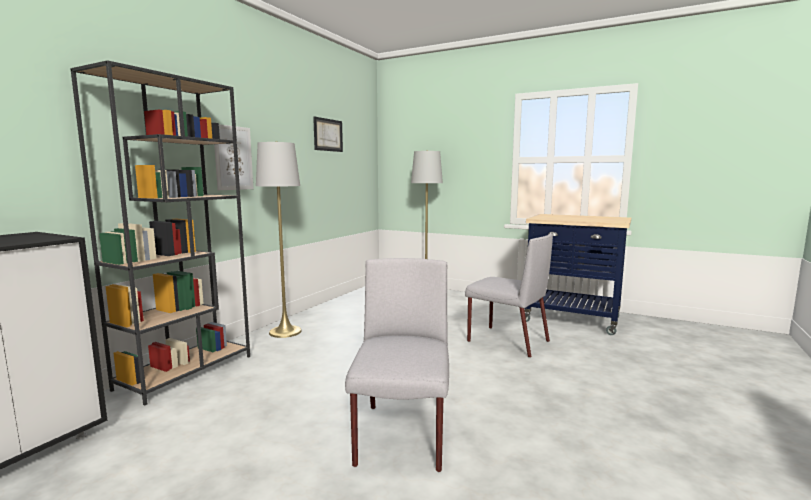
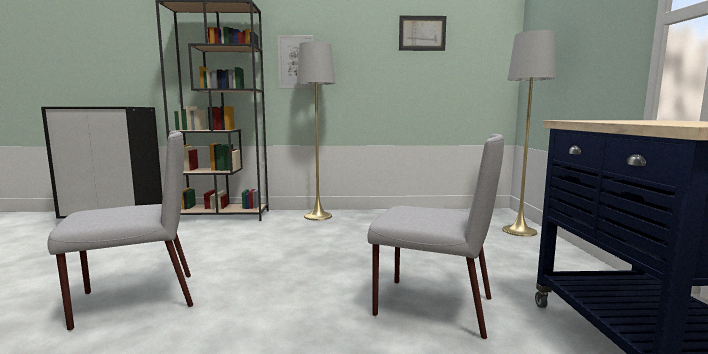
camera: 60 degrees right, 0 degrees up
grey chair [465,233,553,358] -> grey chair turned 75 degrees counterclockwise [368,134,504,339]

